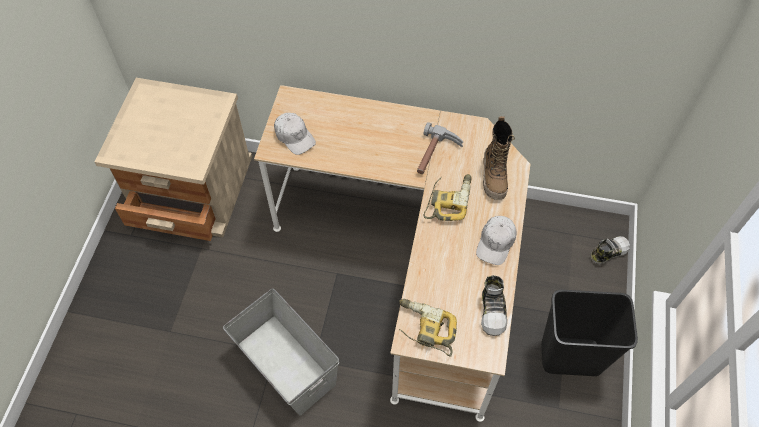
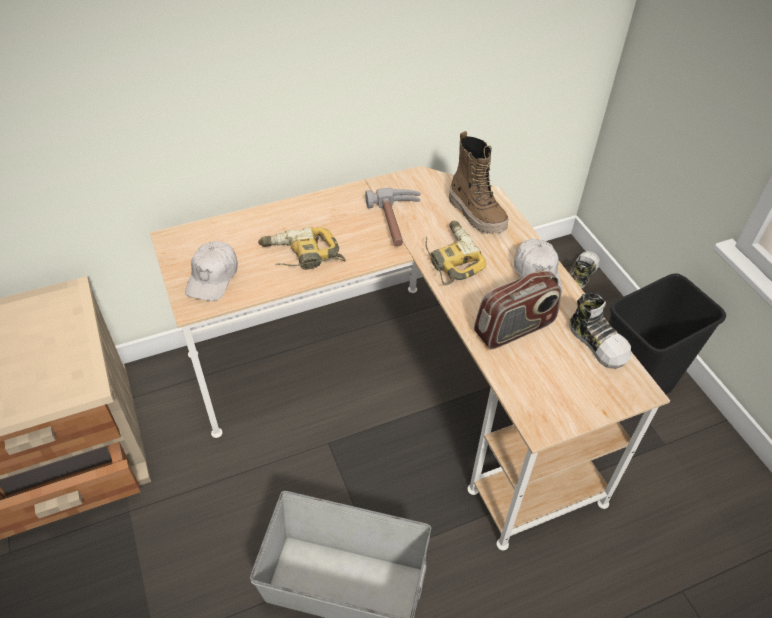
camera: 35 degrees left, 10 degrees down
white cap [274,113,316,155] -> white cap turned 90 degrees clockwise [185,241,238,301]
power drill [399,299,457,356] -> power drill moved to [258,227,346,270]
none -> radio [474,270,562,349]

